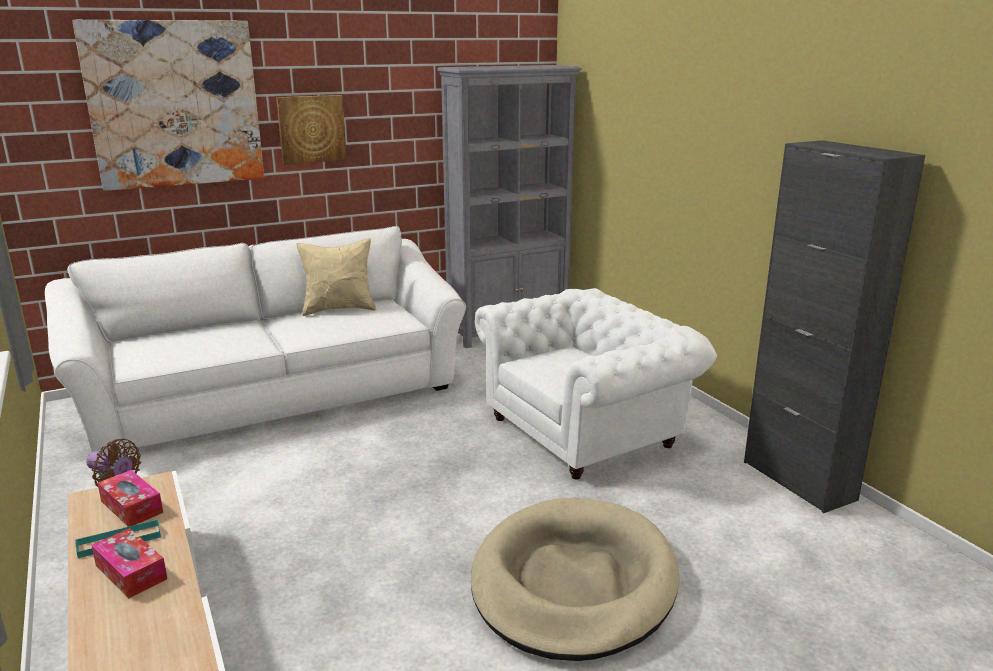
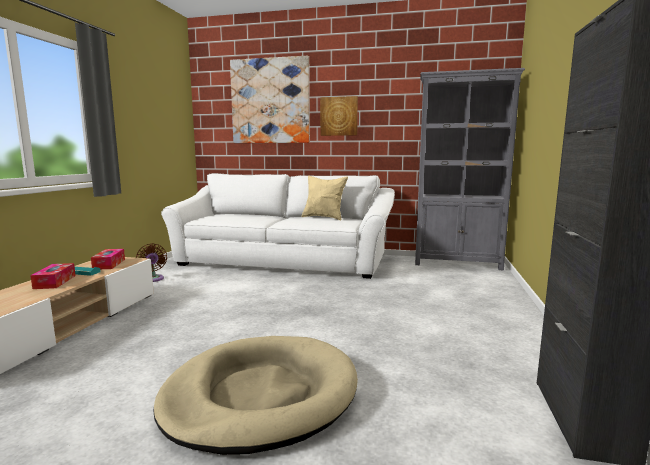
camera: 40 degrees right, 10 degrees down
white armchair [475,288,717,479] -> none

